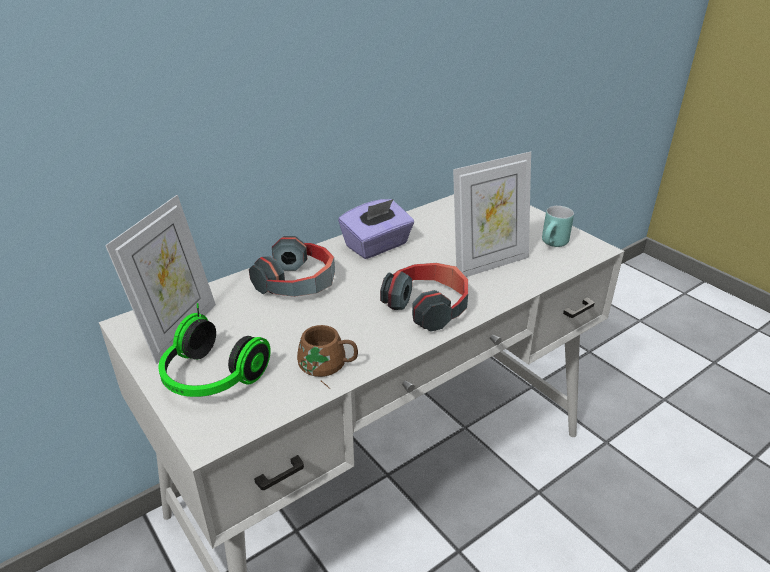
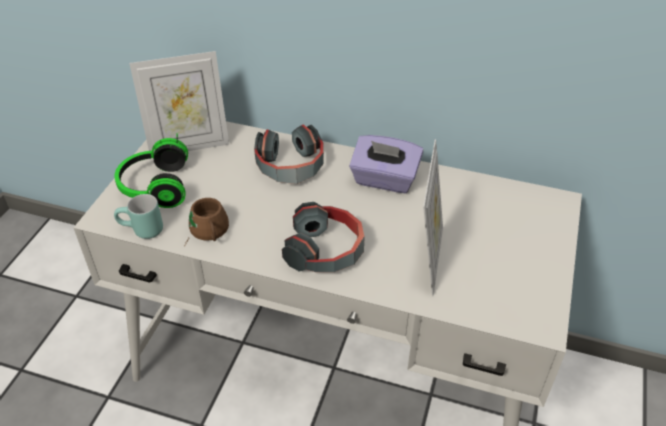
camera: 55 degrees right, 10 degrees up
picture frame [453,151,531,277] -> picture frame turned 105 degrees counterclockwise [423,139,443,296]
turquoise mug [542,206,574,247] -> turquoise mug moved to [114,194,163,239]

